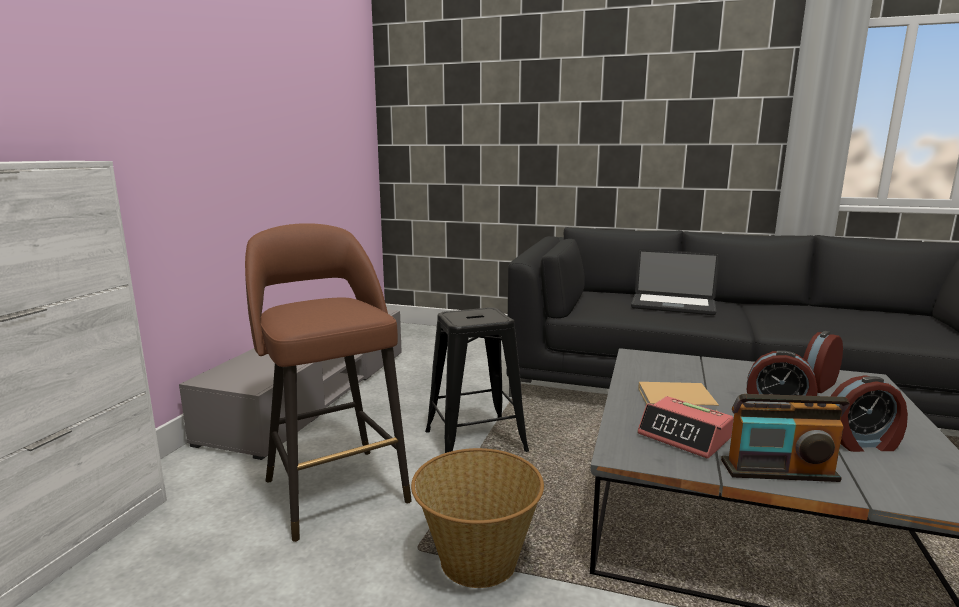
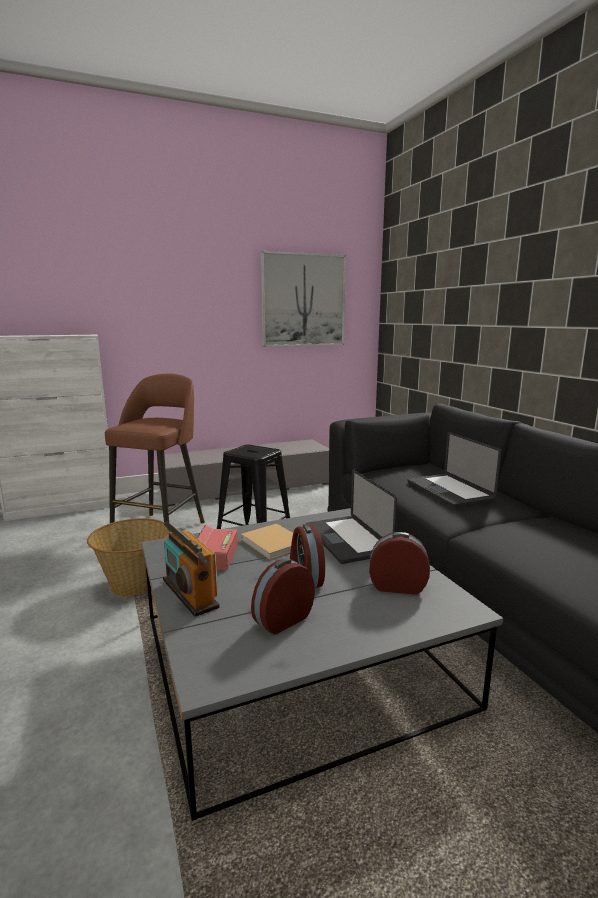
camera: 50 degrees right, 0 degrees up
alarm clock [831,375,908,452] -> alarm clock turned 90 degrees clockwise [251,558,315,634]
none -> picture [261,251,346,347]
none -> laptop [306,469,397,564]

